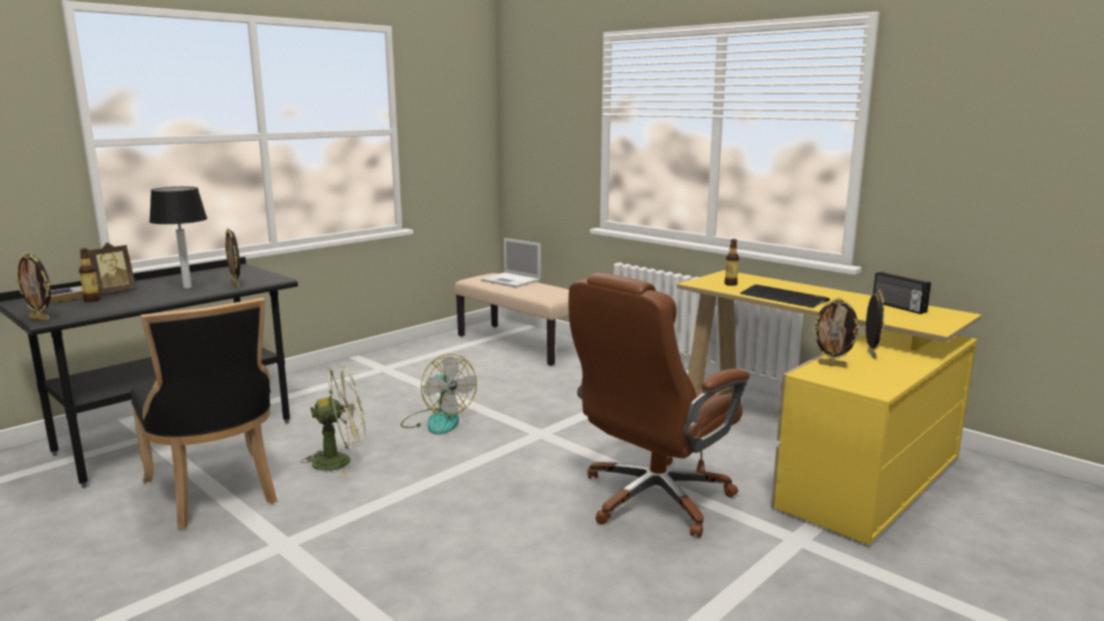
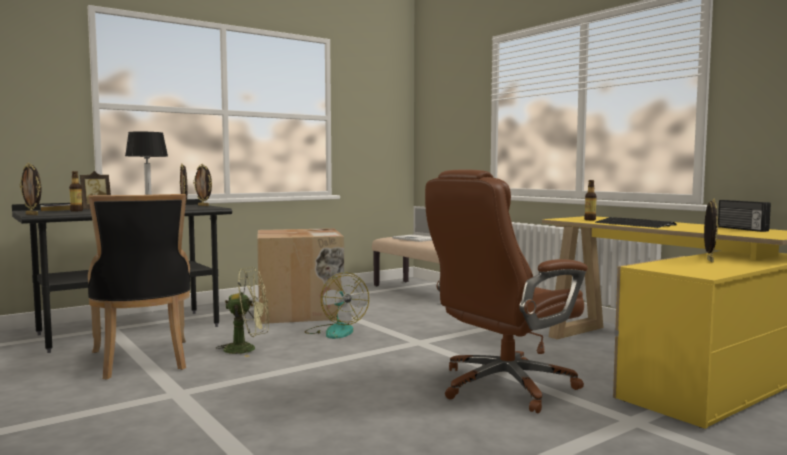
camera: 10 degrees right, 10 degrees down
picture frame [812,298,861,367] -> picture frame moved to [193,164,212,206]
none -> cardboard box [257,228,344,324]

